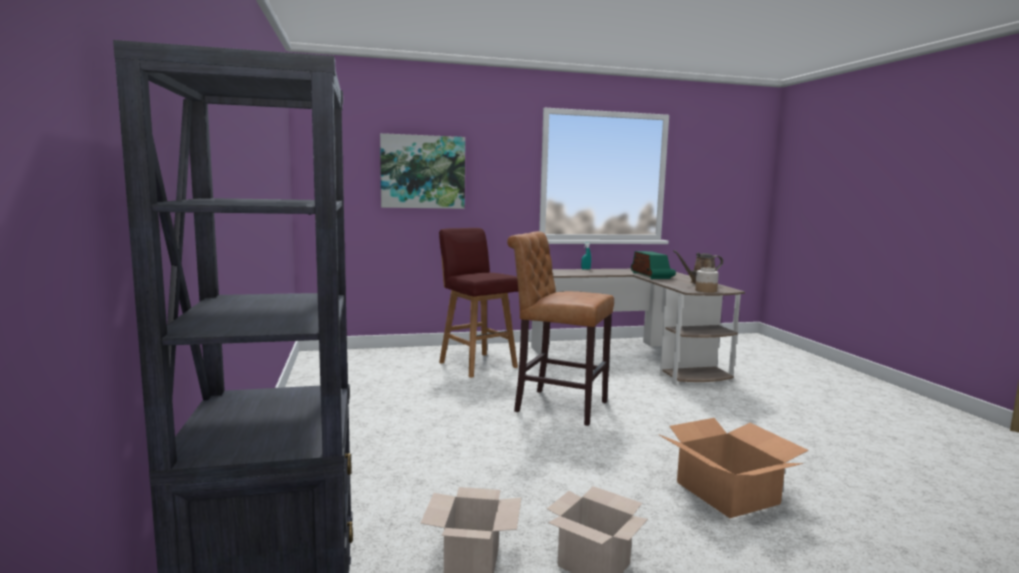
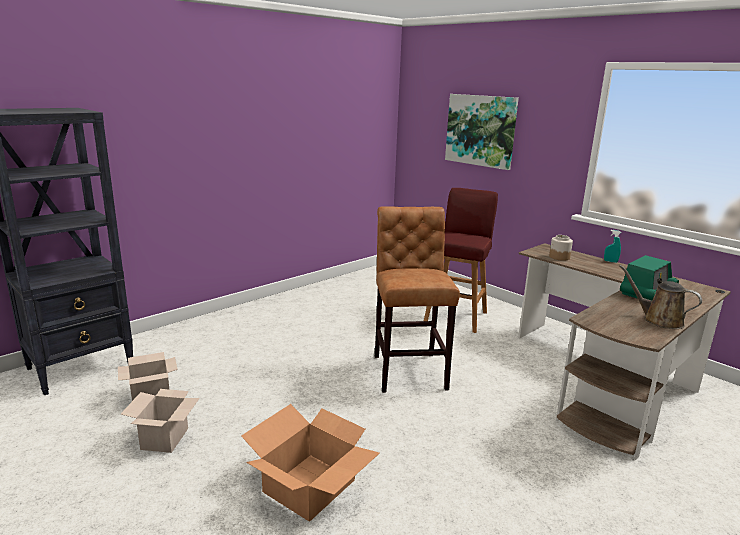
camera: 60 degrees right, 10 degrees up
jar [695,268,719,293] -> jar moved to [549,235,573,261]

